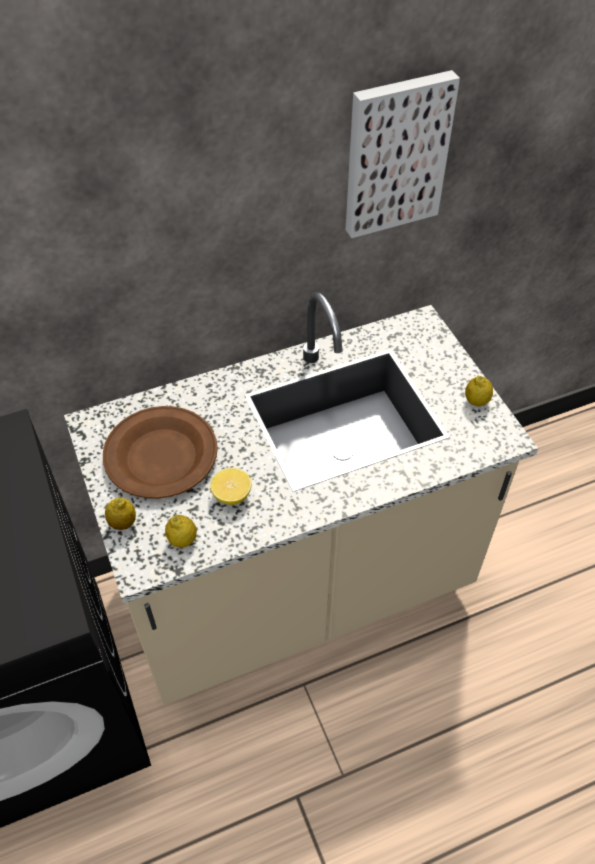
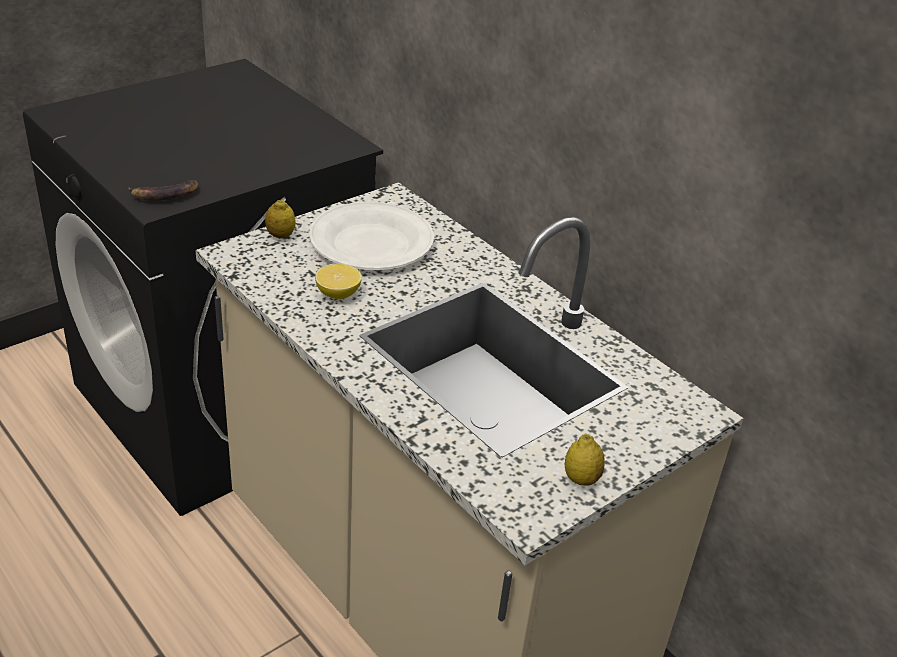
camera: 70 degrees right, 15 degrees down
brown plate [103,406,218,499] -> white plate [309,202,434,270]
lemon [165,515,197,548] -> none
picture [346,70,460,238] -> none
none -> banana [128,180,198,200]

